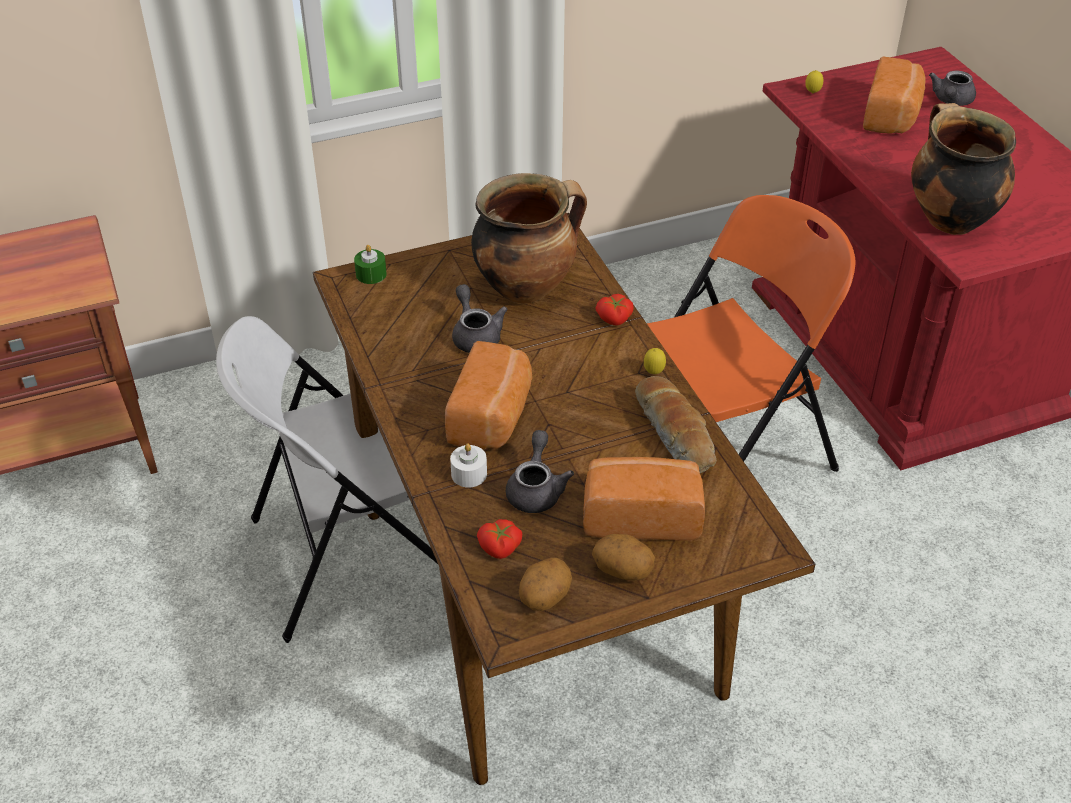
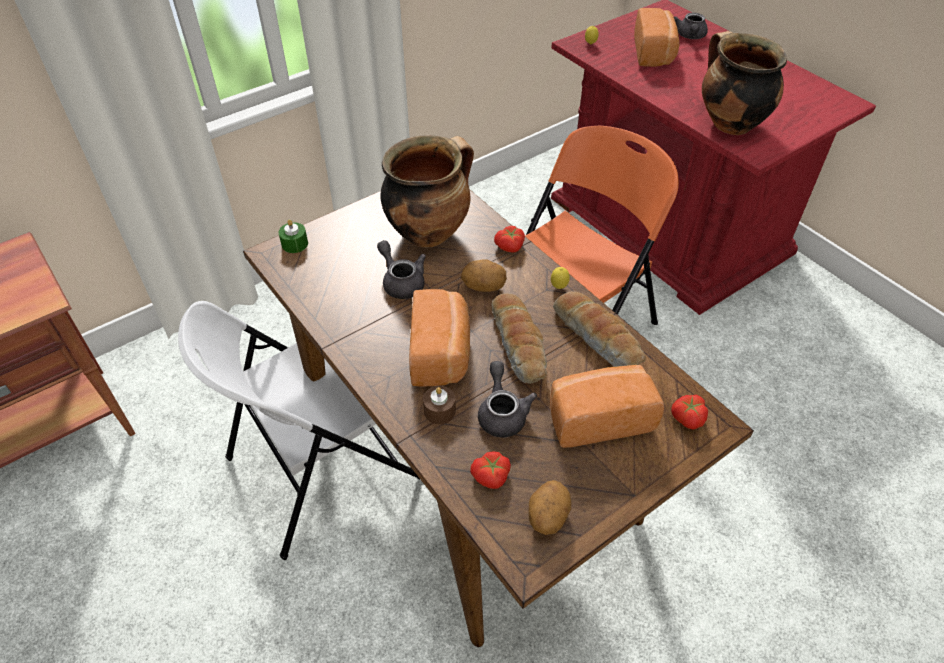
camera: 15 degrees left, 5 degrees up
white candle [450,444,487,488] -> brown candle [423,386,456,424]
potato [592,534,655,580] -> potato moved to [461,259,507,292]
none -> bread [491,293,547,384]
none -> tomato [671,395,708,430]

